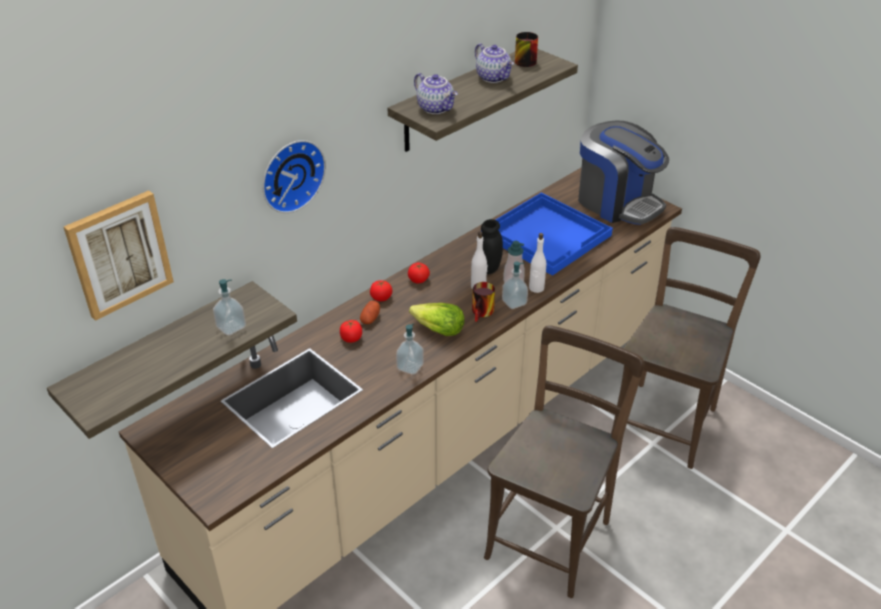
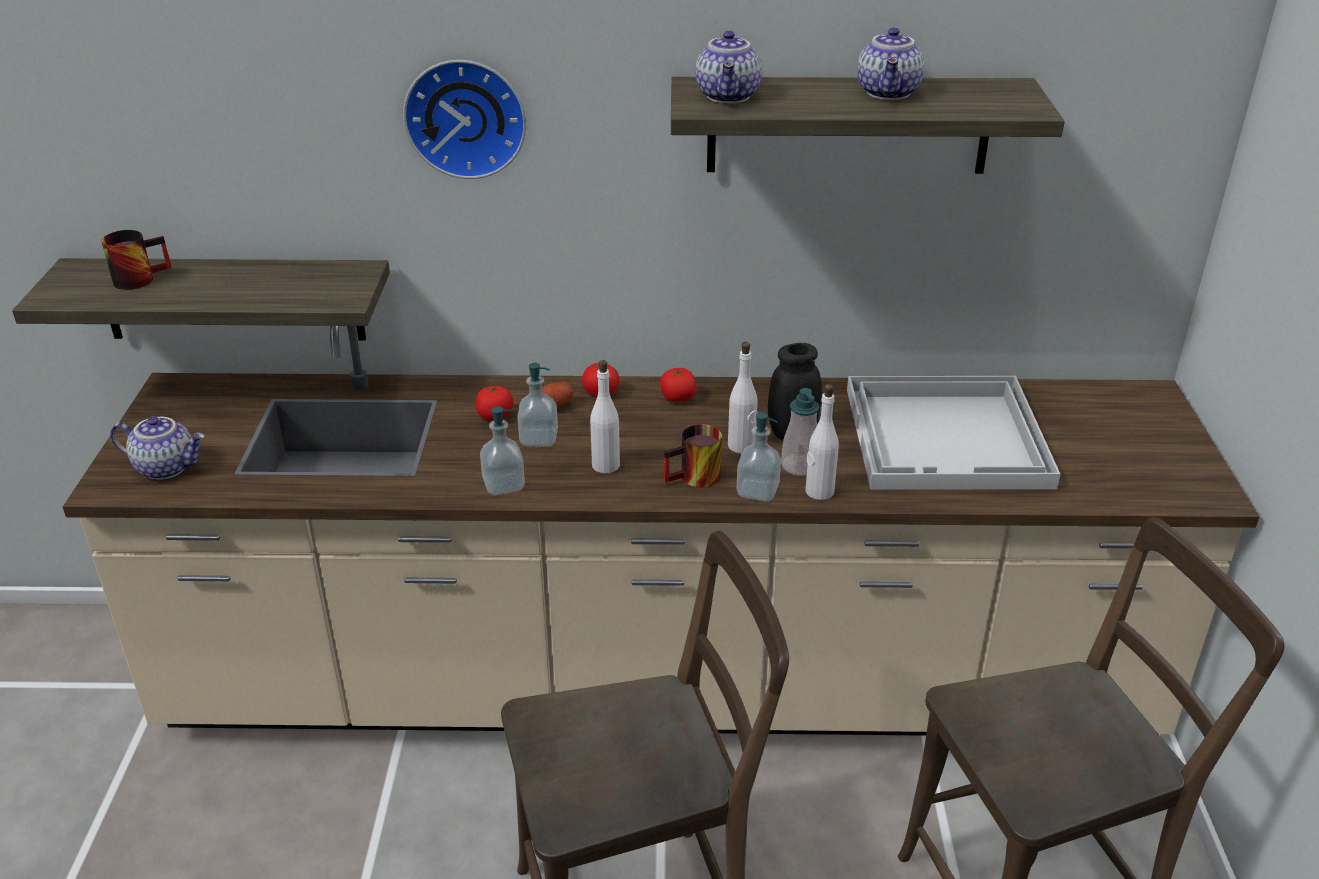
camera: 45 degrees right, 5 degrees down
picture [64,190,174,321] -> none
soap dispenser [213,279,246,336] -> soap dispenser moved to [518,363,558,447]
lettuce [409,303,465,336] -> white bottle [590,360,620,474]
blue tray [481,193,613,276] -> white tray [847,376,1060,490]
mug [515,32,538,67] -> mug moved to [101,230,172,290]
coffee machine [578,120,669,225] -> none
none -> teapot [110,416,205,480]

